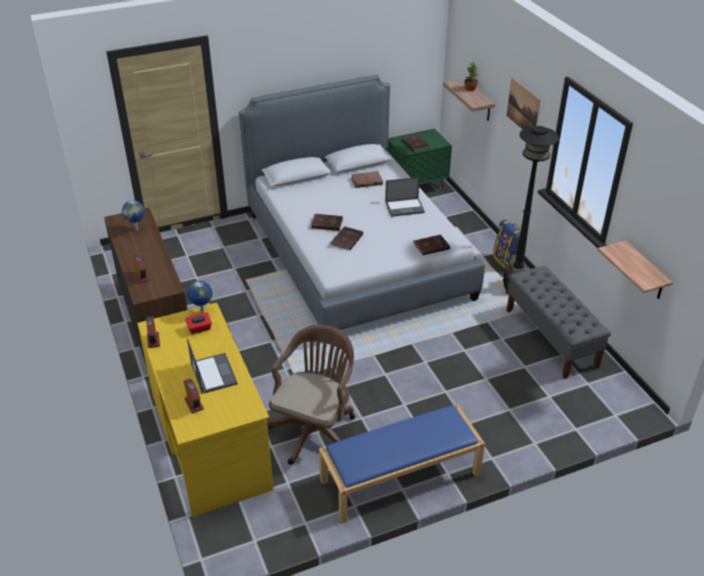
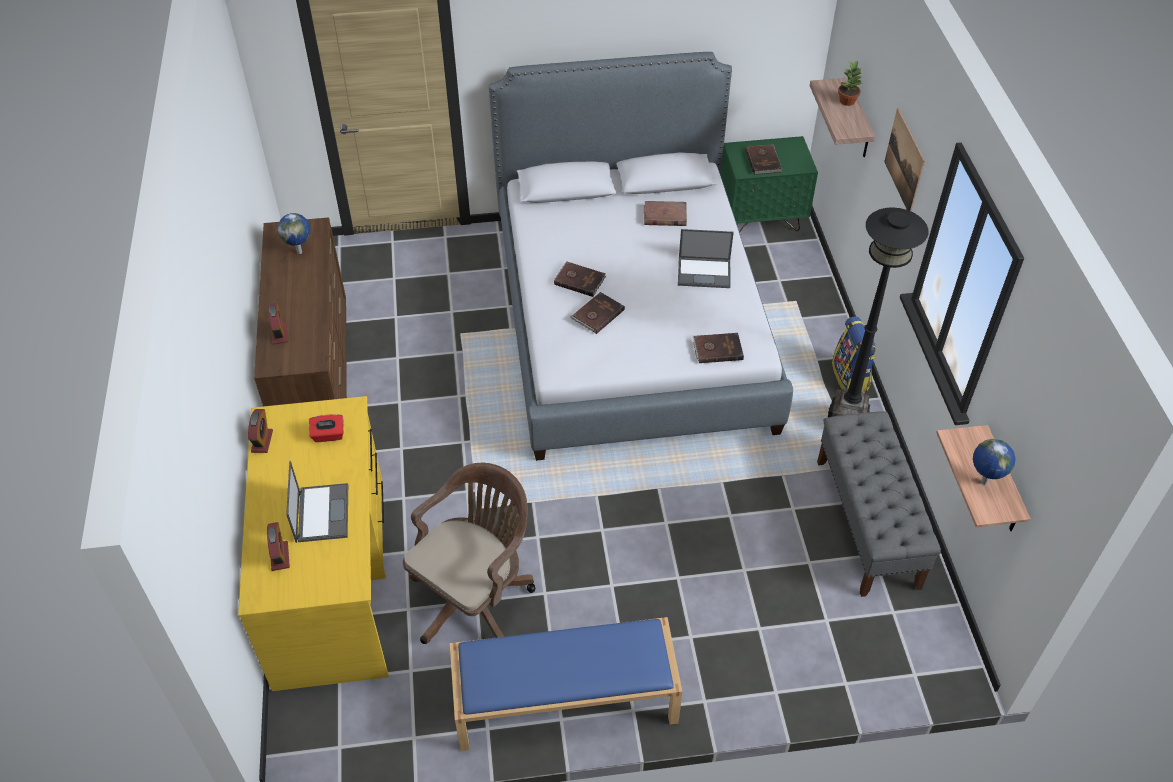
camera: 15 degrees right, 10 degrees up
globe [187,281,213,313] -> globe moved to [973,439,1016,485]

